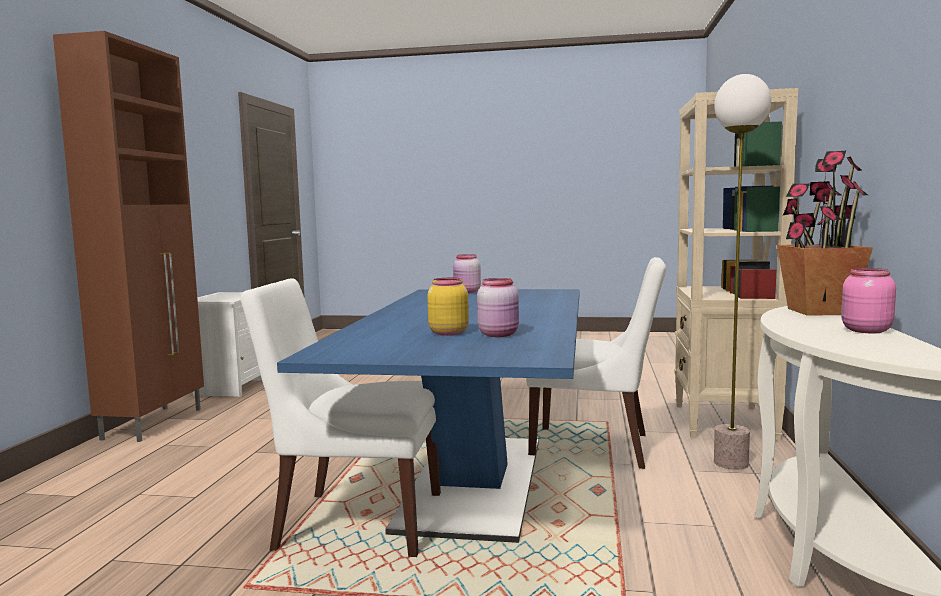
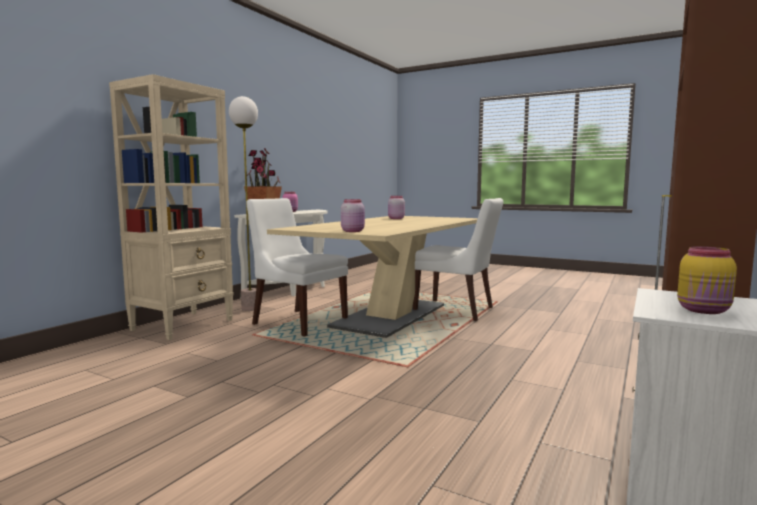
camera: 160 degrees left, 0 degrees up
blue dining table [277,289,580,543] -> beige dining table [267,216,478,338]
yellow jar [427,278,469,336] -> yellow jar moved to [677,246,737,314]

